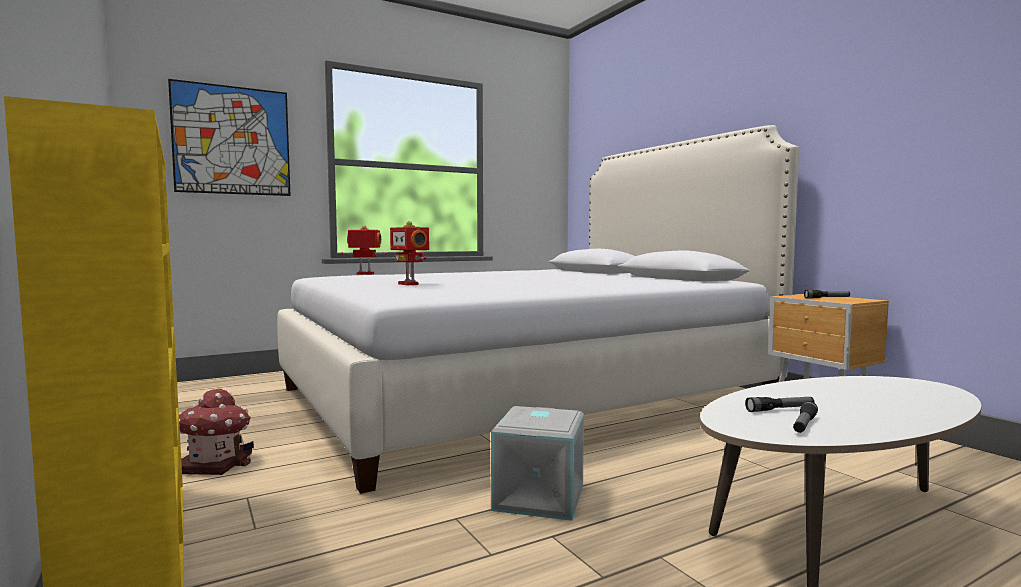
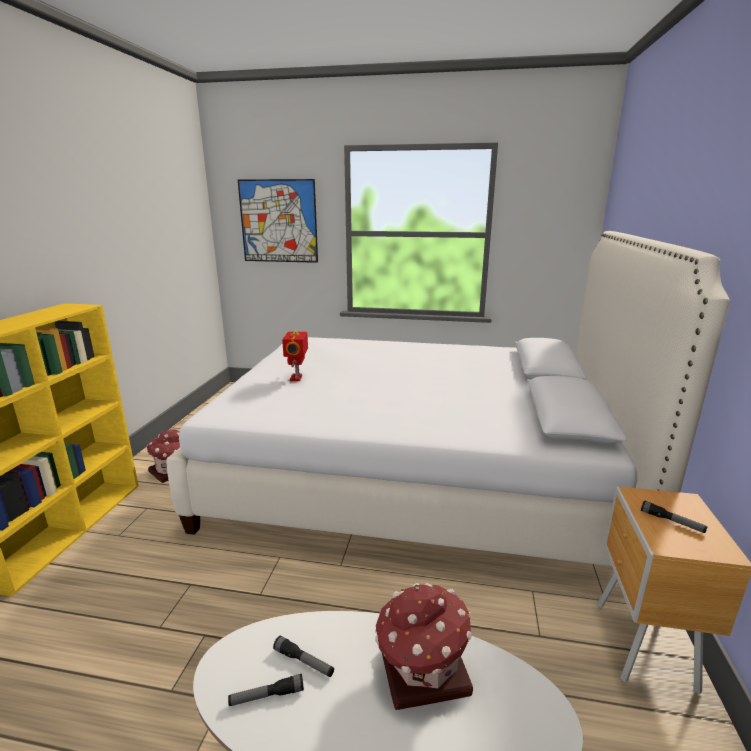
camera: 40 degrees right, 15 degrees up
toy robot [341,225,388,275] -> none
grey storage box [491,406,584,521] -> none
none -> toy house [375,582,473,710]

